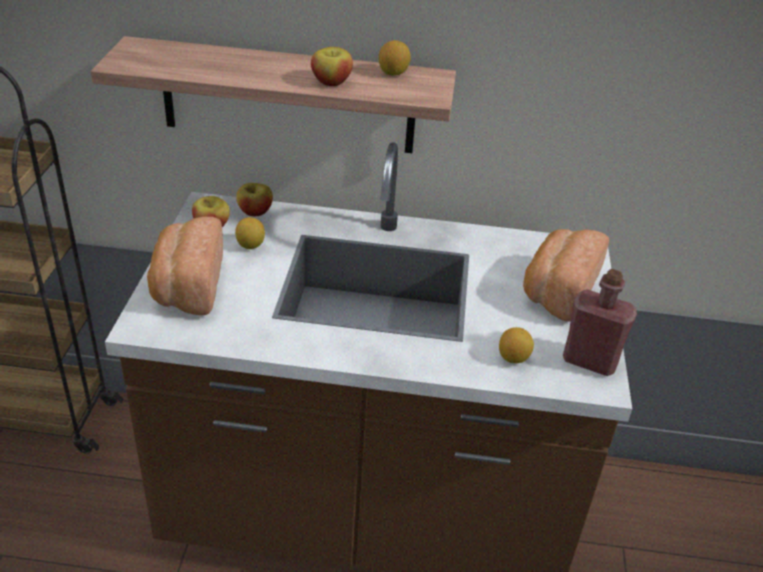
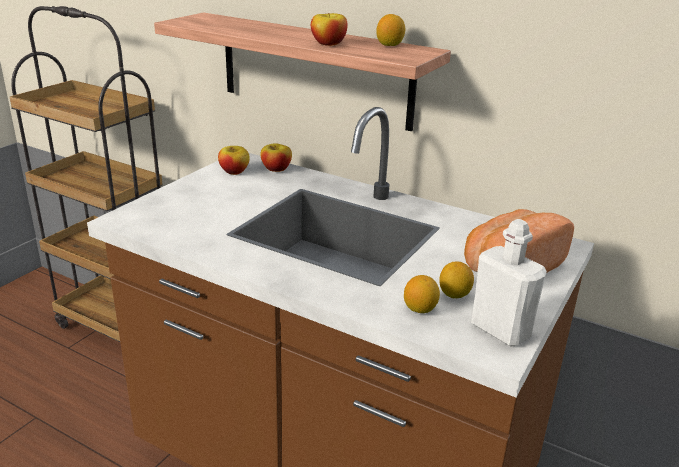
camera: 25 degrees right, 10 degrees down
bread [147,217,223,315] -> none
lemon [235,217,265,249] -> lemon moved to [440,262,474,298]
red bottle [563,269,637,376] -> white bottle [471,219,547,347]

